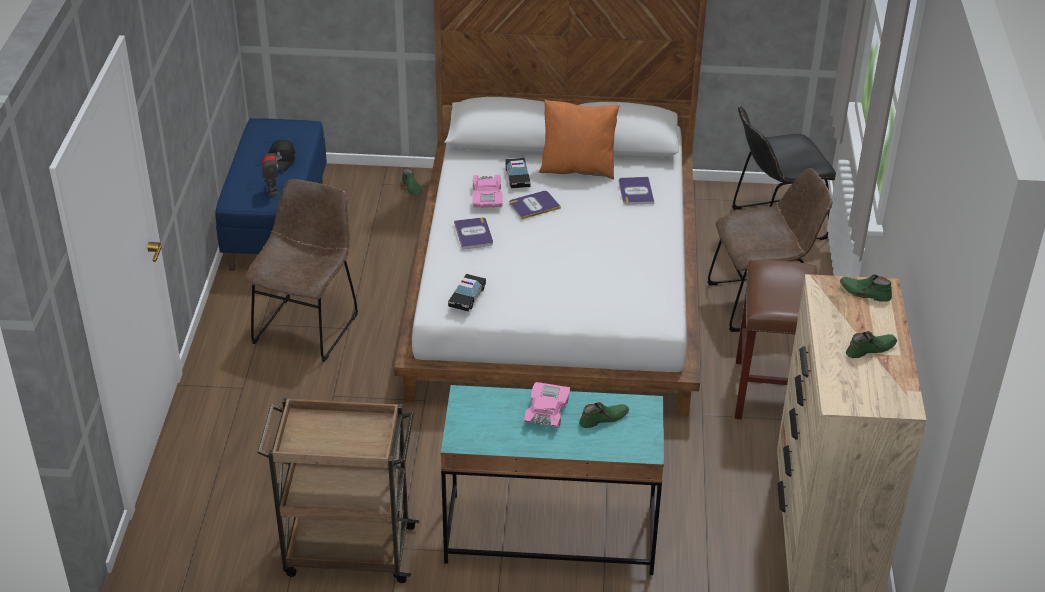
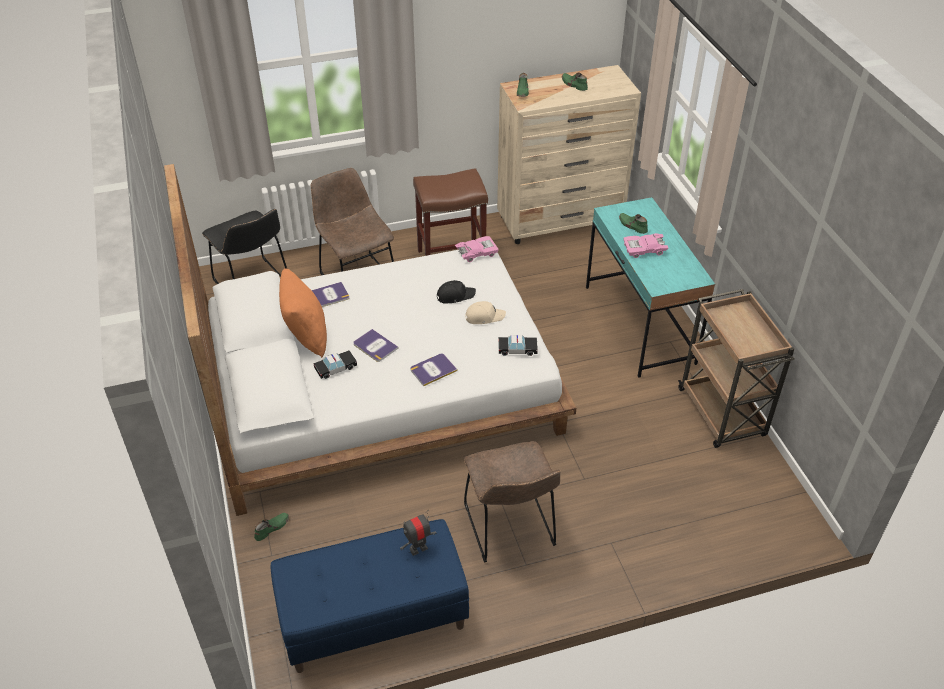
camera: 110 degrees left, 5 degrees up
brown chair [245,179,358,362] -> brown chair turned 105 degrees counterclockwise [464,441,560,563]
black cap [268,140,296,171] -> black cap moved to [437,280,476,304]
pink toy car [472,175,503,208] -> pink toy car moved to [455,236,499,262]
none -> beige cap [466,301,506,324]

